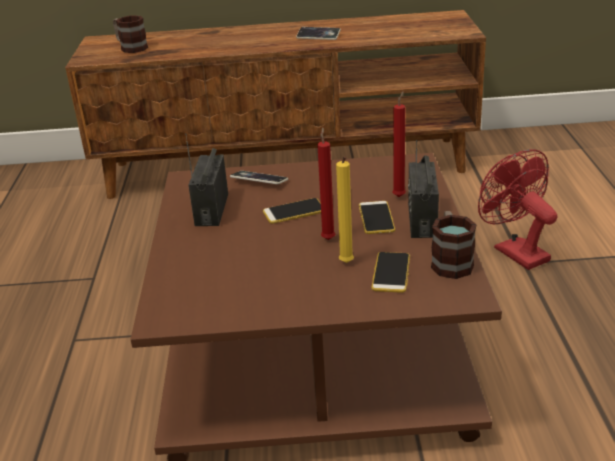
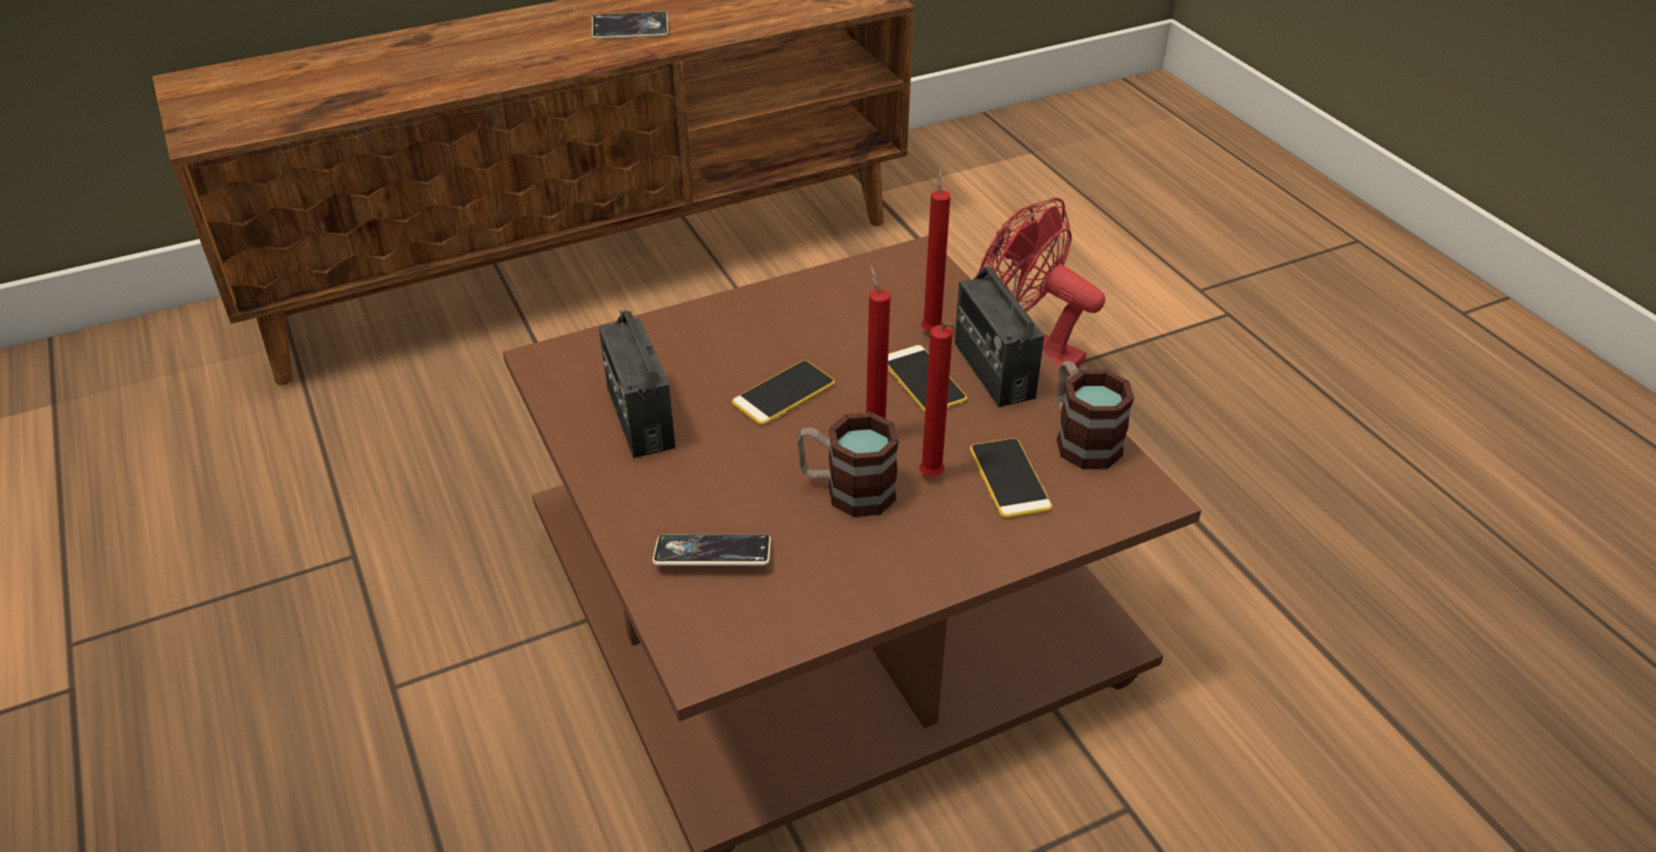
camera: 25 degrees left, 10 degrees up
mug [113,15,148,53] -> mug moved to [797,412,899,517]
phone [230,171,288,184] -> phone moved to [653,534,771,566]
yellow candle [336,157,354,263] -> red candle [919,322,956,476]

